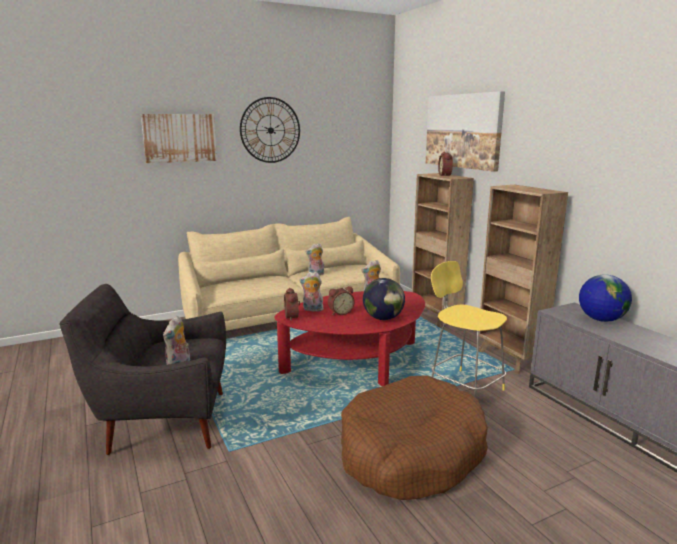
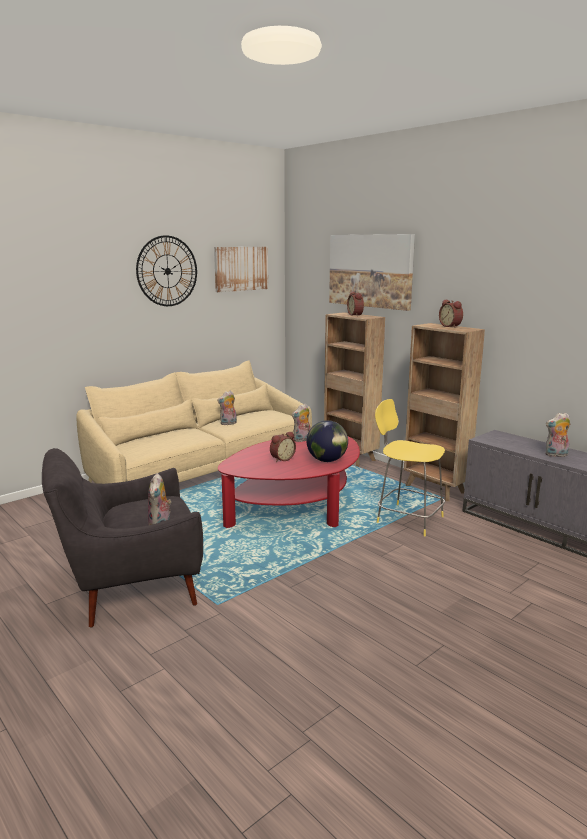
camera: 15 degrees left, 0 degrees up
picture [141,114,217,163] -> picture moved to [214,247,268,292]
alarm clock [284,288,300,321] -> alarm clock moved to [439,299,463,328]
plush toy [299,272,324,312] -> plush toy moved to [545,413,570,457]
brown dog bed [341,375,488,500] -> none
globe [579,275,632,322] -> none

